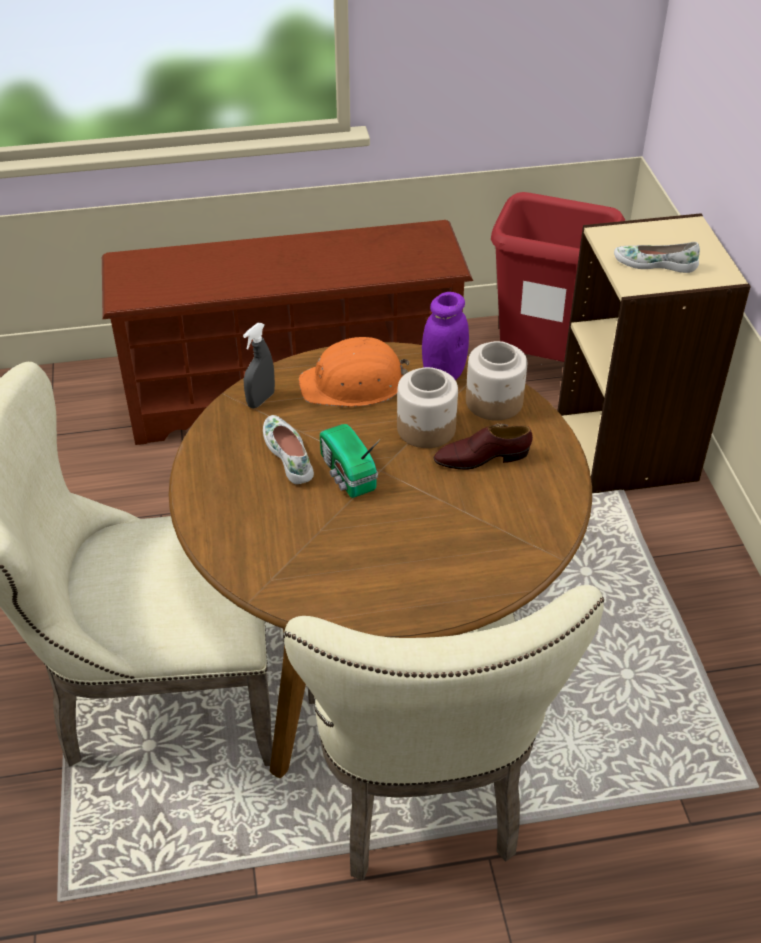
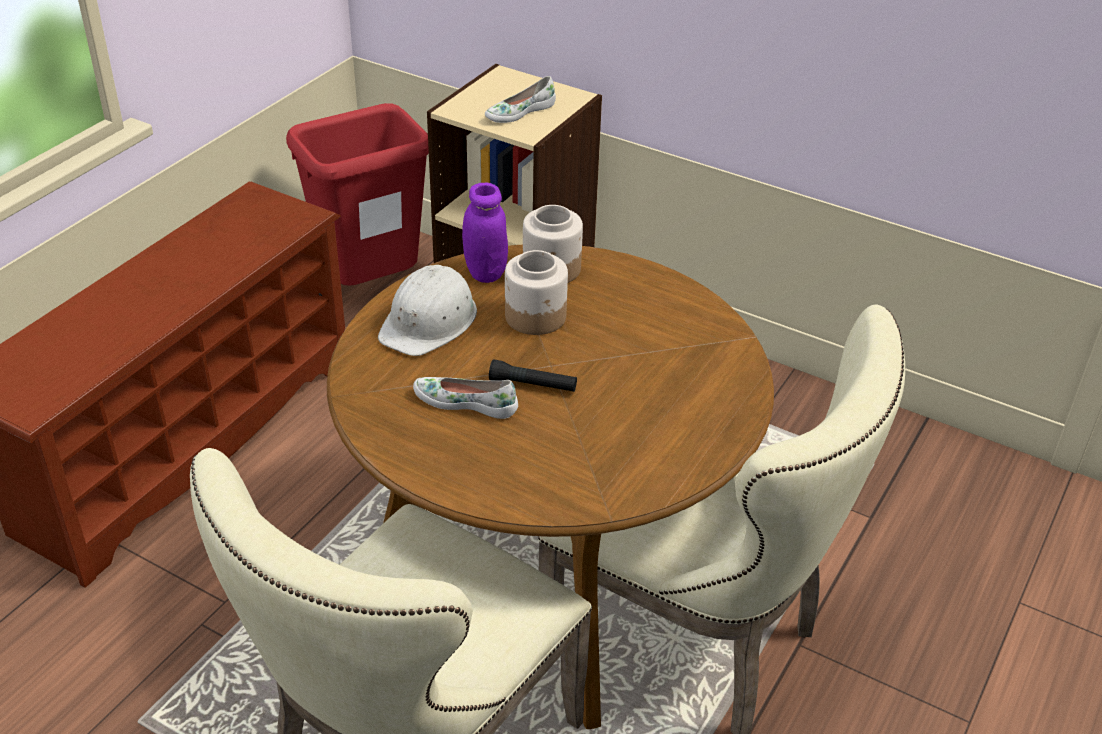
camera: 50 degrees left, 5 degrees down
grey spray bottle [243,323,275,408] -> none
orange hard hat [299,337,409,407] -> white hard hat [378,265,477,356]
radio [320,424,380,498] -> black flashlight [489,359,577,392]
brown shoe [434,424,533,470] -> none

